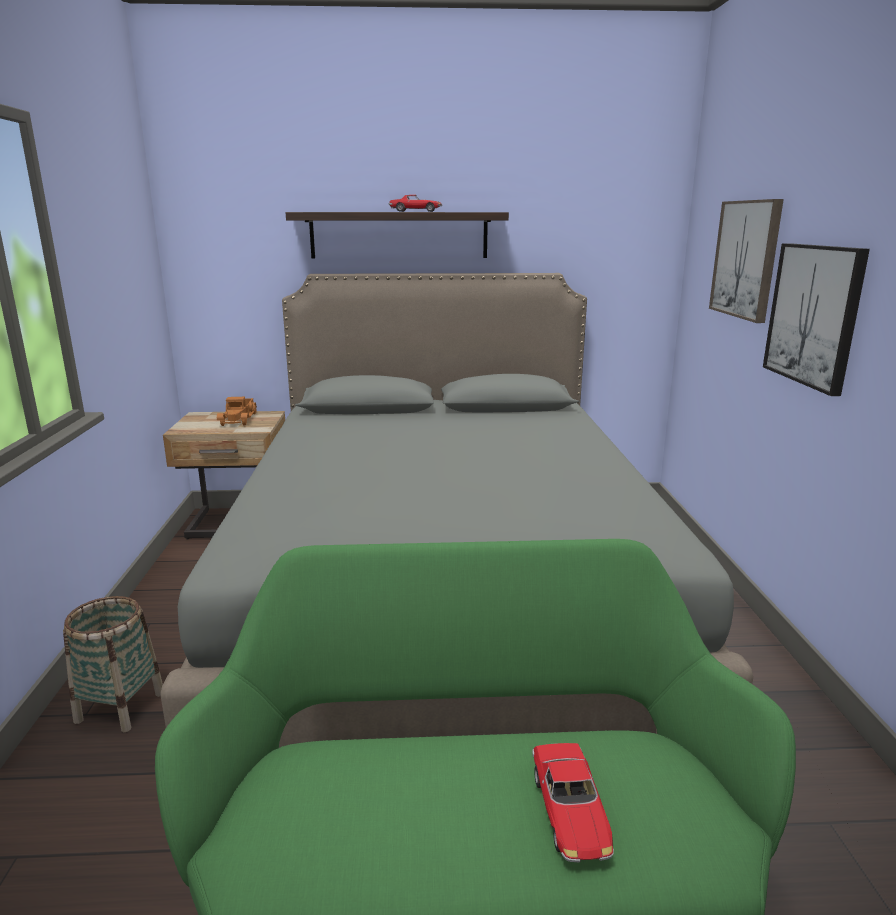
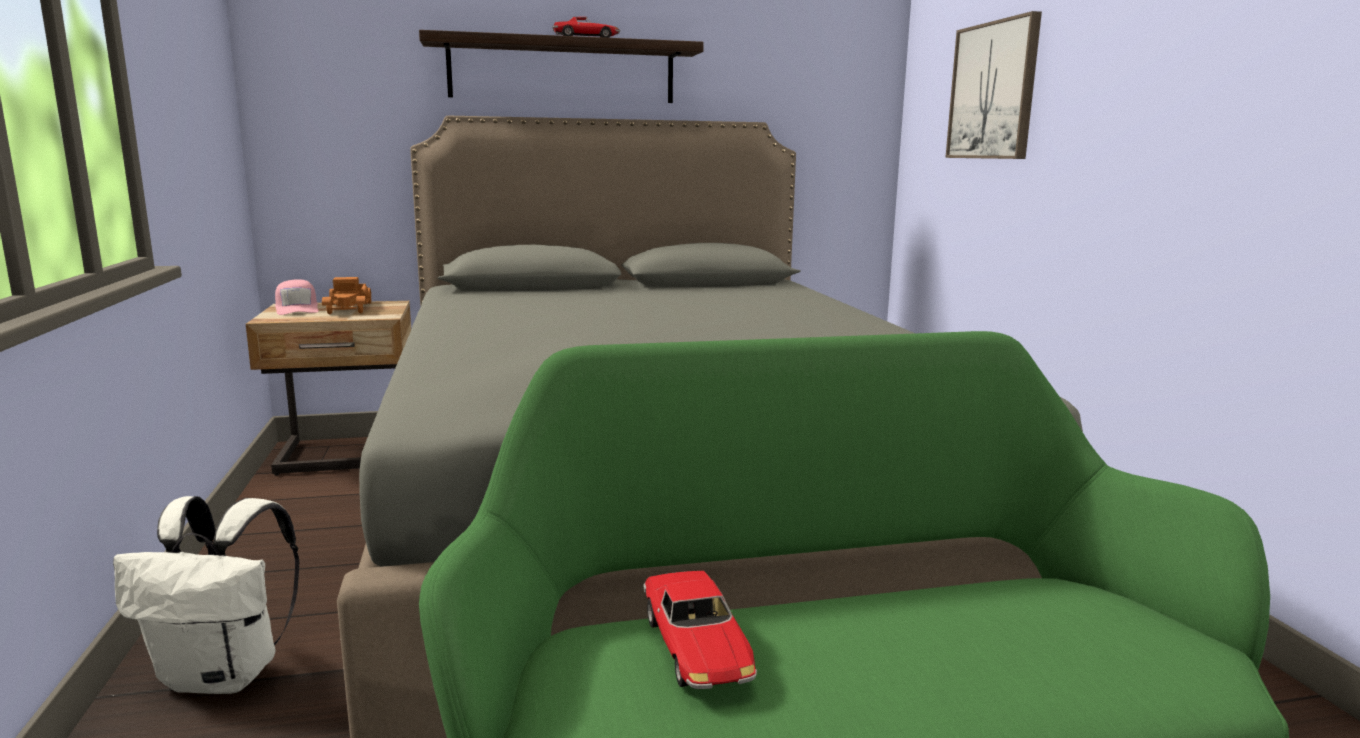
camera: 10 degrees left, 5 degrees down
basket [63,596,163,732] -> white backpack [113,496,300,694]
toy car [532,743,614,862] -> toy car moved to [644,571,757,689]
picture [763,243,870,396] -> none
none -> pink cap [275,279,319,315]

